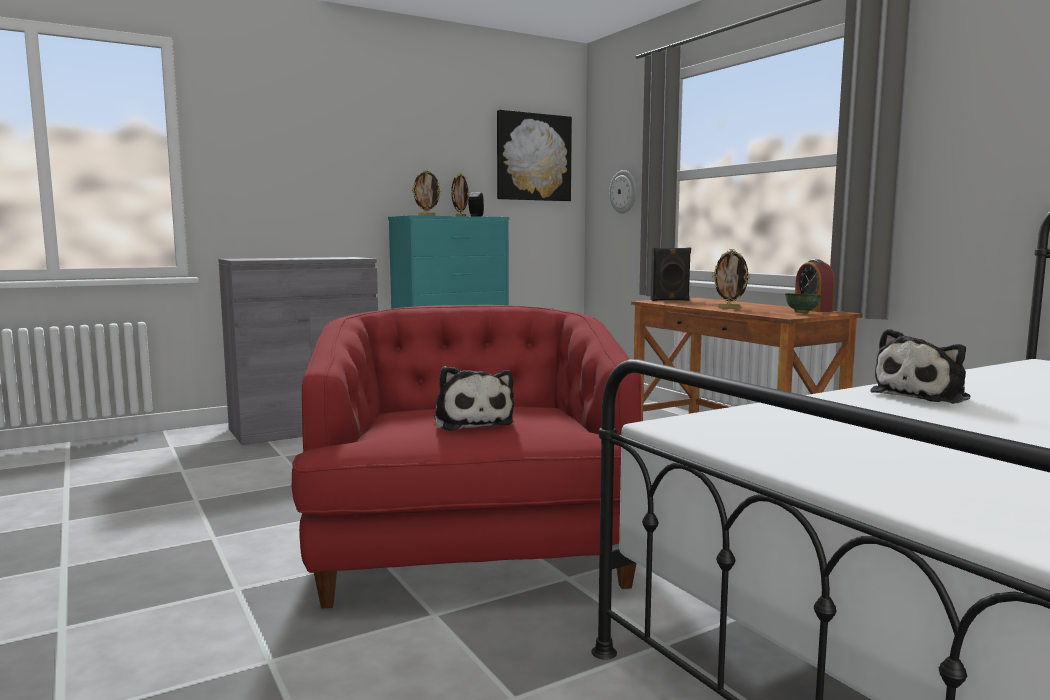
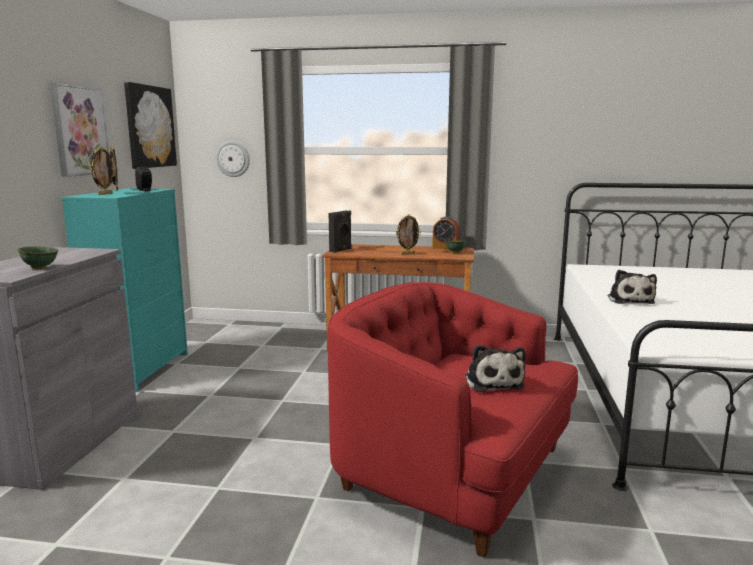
camera: 50 degrees left, 5 degrees up
plush toy [434,366,514,431] -> plush toy turned 60 degrees clockwise [465,345,525,392]
none -> green bowl [18,246,58,269]
none -> picture [50,83,109,177]

